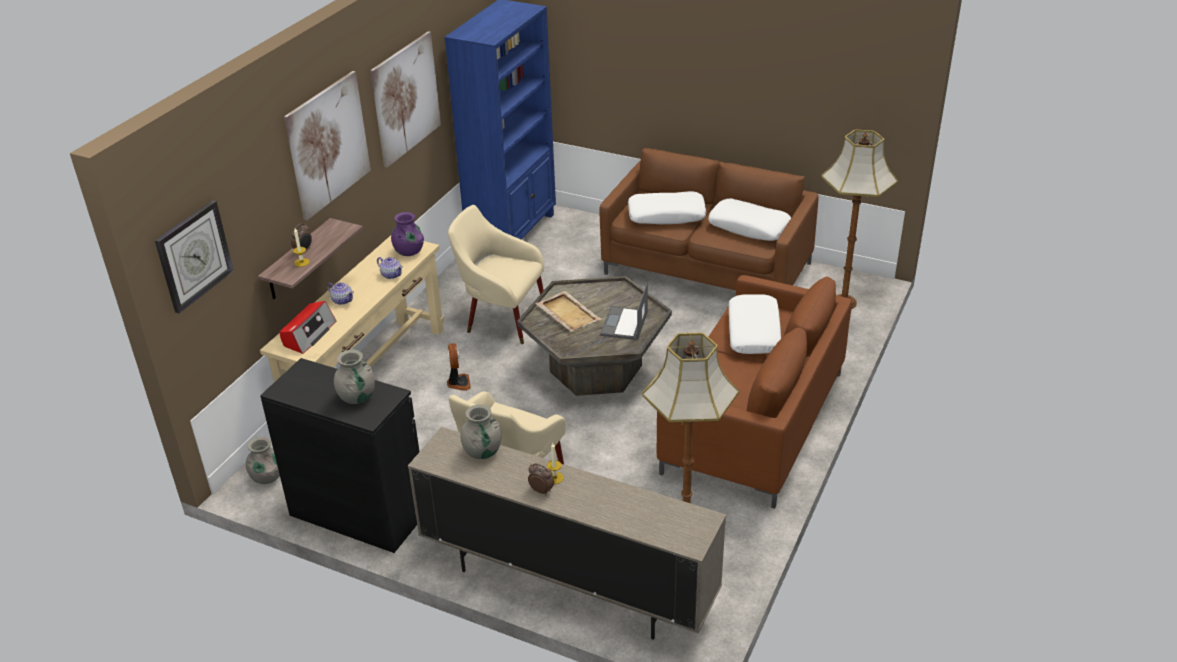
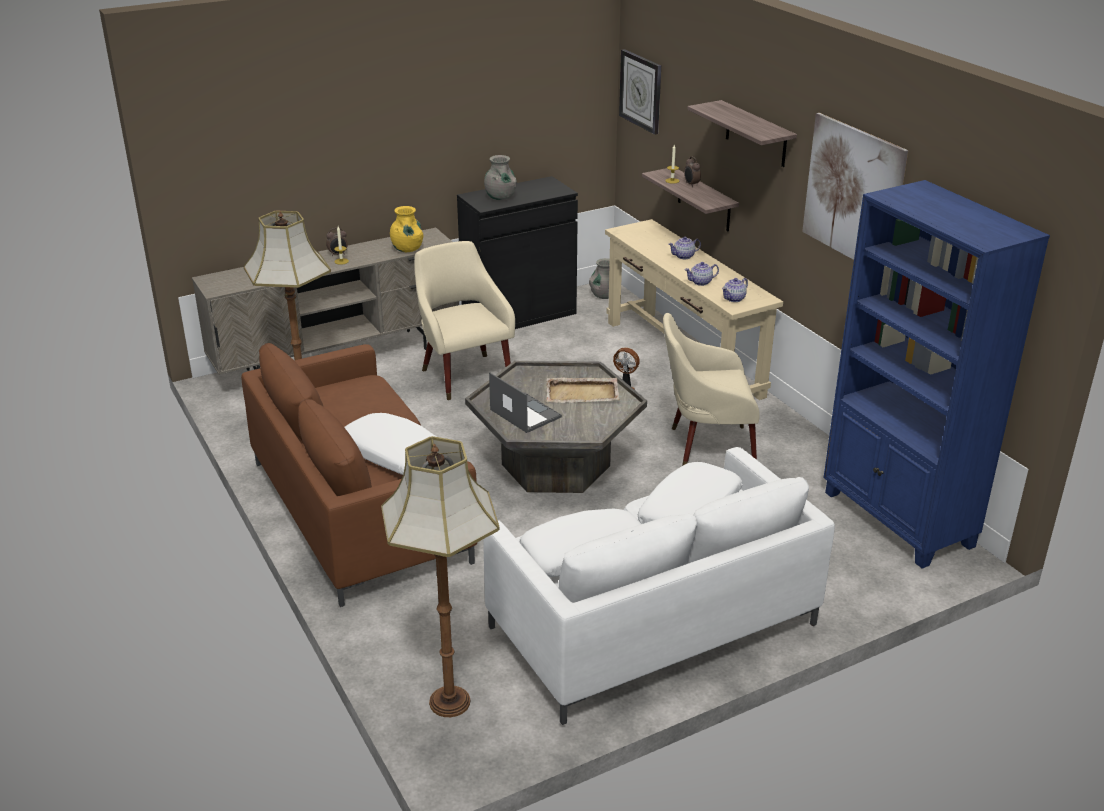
camera: 125 degrees right, 5 degrees down
radio [279,301,336,354] -> none
picture [284,71,371,220] -> shelf [687,100,797,167]
purple vase [391,212,424,256] -> teapot [722,278,748,302]
beige armchair [448,205,544,344] -> beige armchair turned 150 degrees counterclockwise [663,313,760,466]
grey vase [460,404,501,459] -> yellow vase [390,206,424,252]
brown sofa [599,148,819,290] -> white sofa [483,447,835,725]

